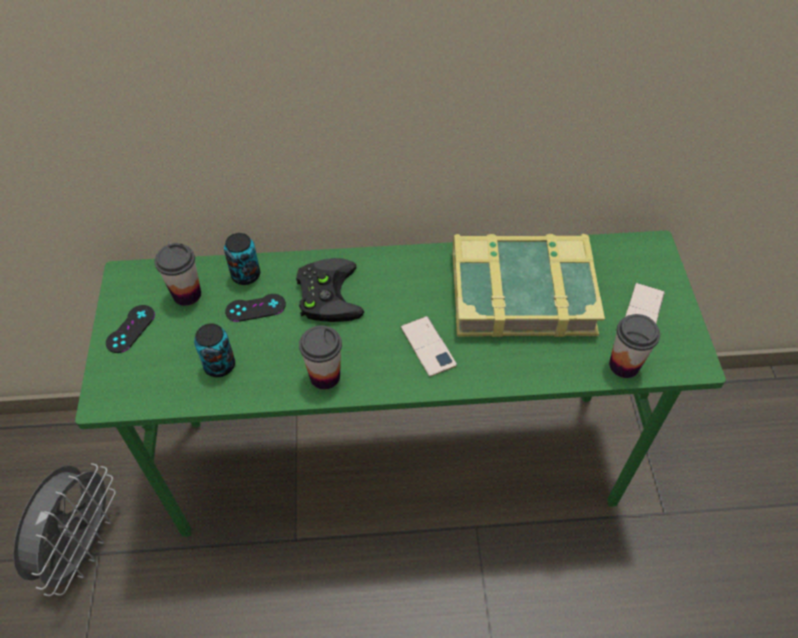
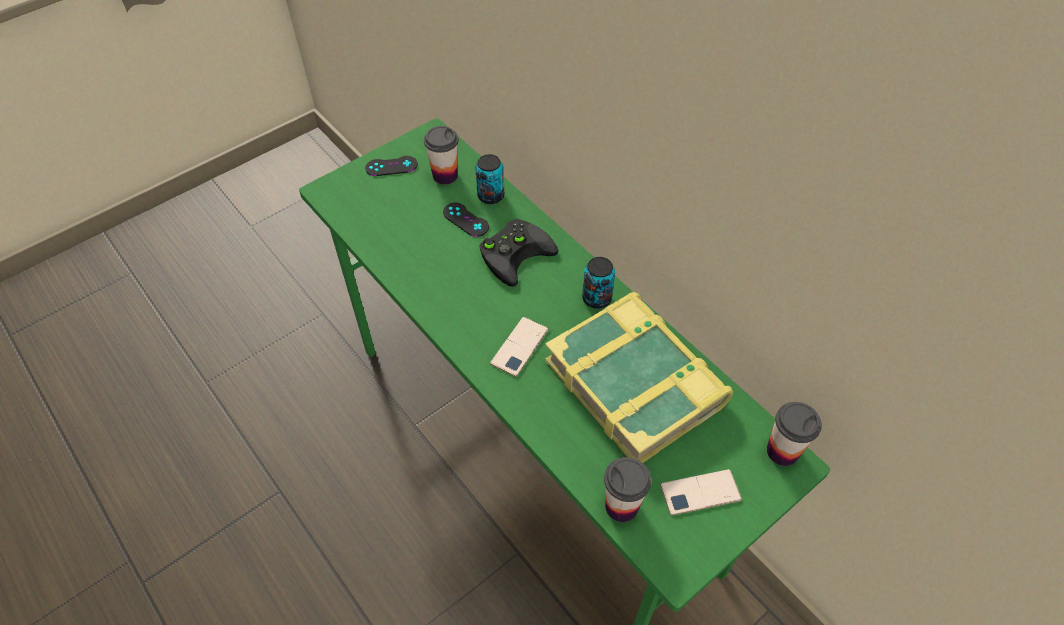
camera: 55 degrees right, 0 degrees up
grey fan [13,463,116,596] -> none
can [194,323,235,377] -> can moved to [582,257,615,309]
cup [299,325,342,390] -> cup moved to [767,402,822,466]

